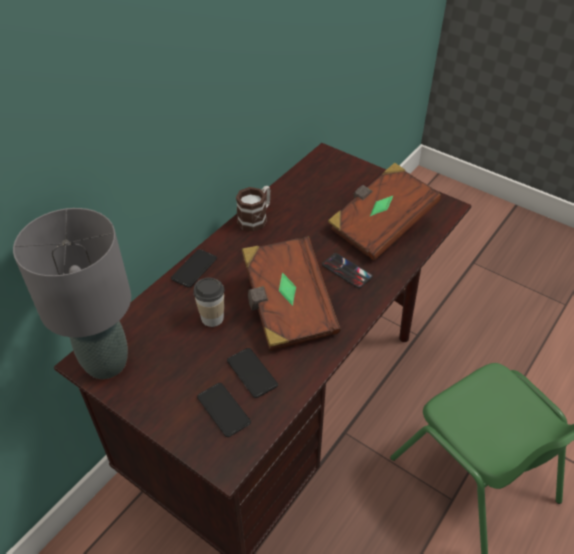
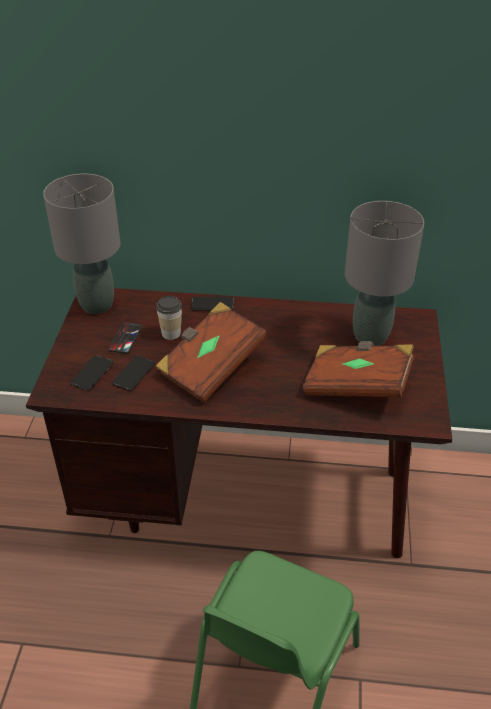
camera: 60 degrees right, 5 degrees down
mug [236,186,270,232] -> none
phone [322,253,373,288] -> phone moved to [109,322,142,354]
none -> grey table lamp [345,201,424,346]

